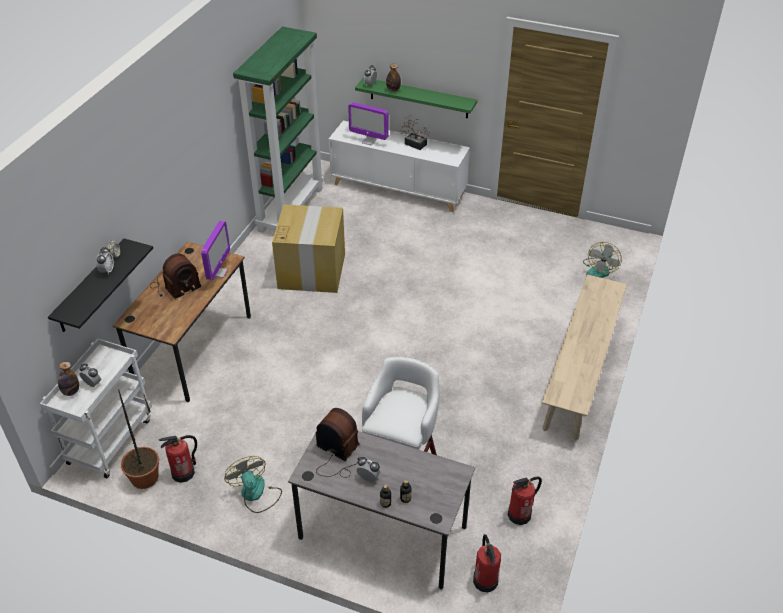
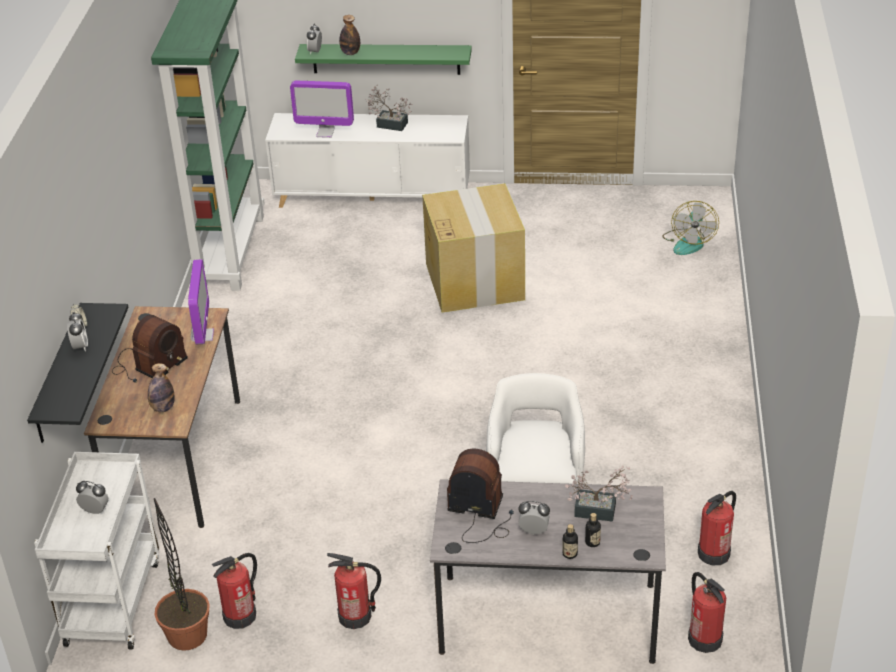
camera: 15 degrees left, 5 degrees down
bottle [58,362,79,396] -> bottle moved to [148,363,175,412]
fan [224,456,282,513] -> fire extinguisher [327,553,381,629]
cardboard box [272,204,345,293] -> cardboard box moved to [422,184,525,313]
beige bench [542,274,627,441] -> none
none -> potted plant [565,466,633,522]

